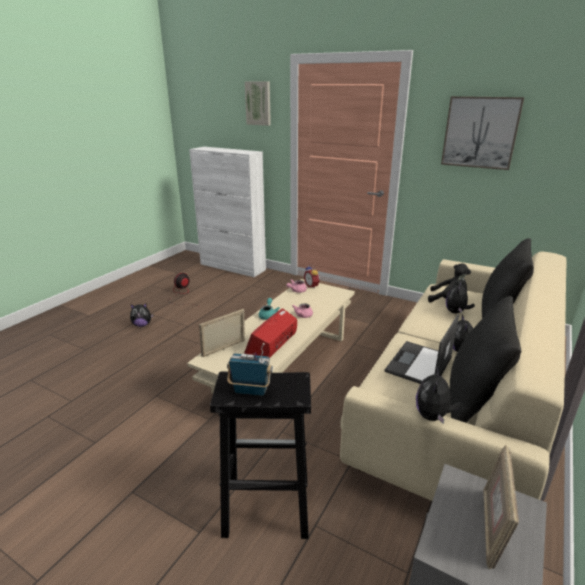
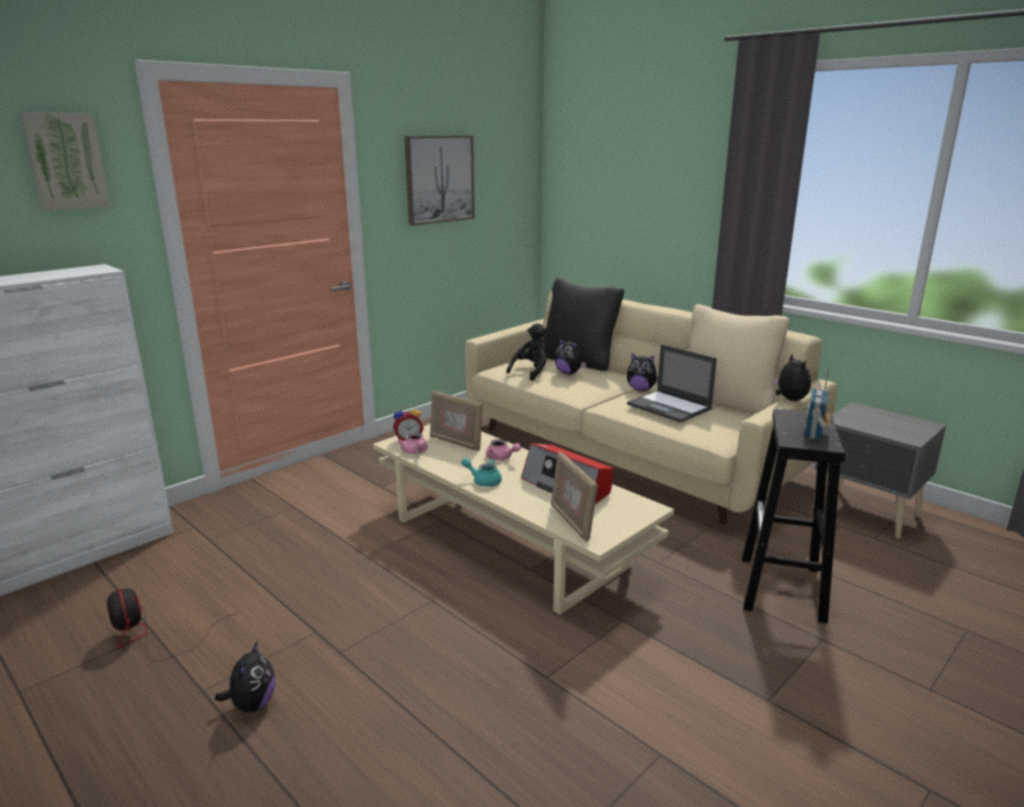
camera: 75 degrees left, 5 degrees down
plush toy [416,367,461,424] -> plush toy turned 135 degrees counterclockwise [774,354,811,401]
black pillow [450,296,521,423] -> beige pillow [689,304,790,413]
picture frame [483,445,519,569] -> picture frame moved to [430,390,483,451]

